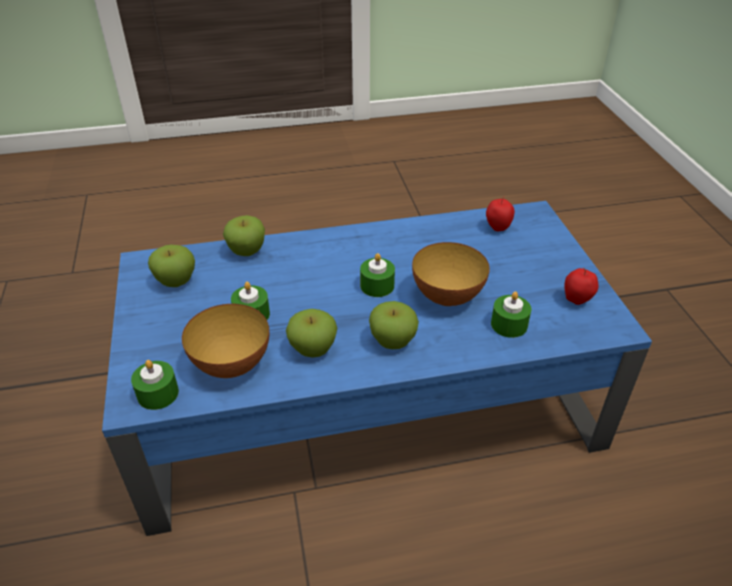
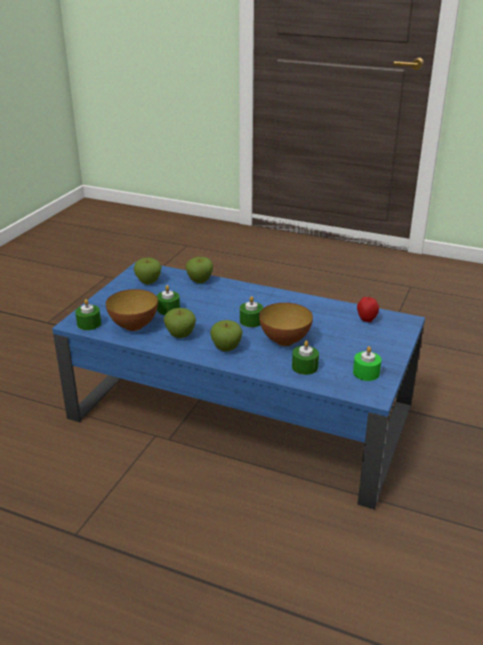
camera: 35 degrees right, 10 degrees down
apple [564,268,599,305] -> green candle [353,346,381,381]

